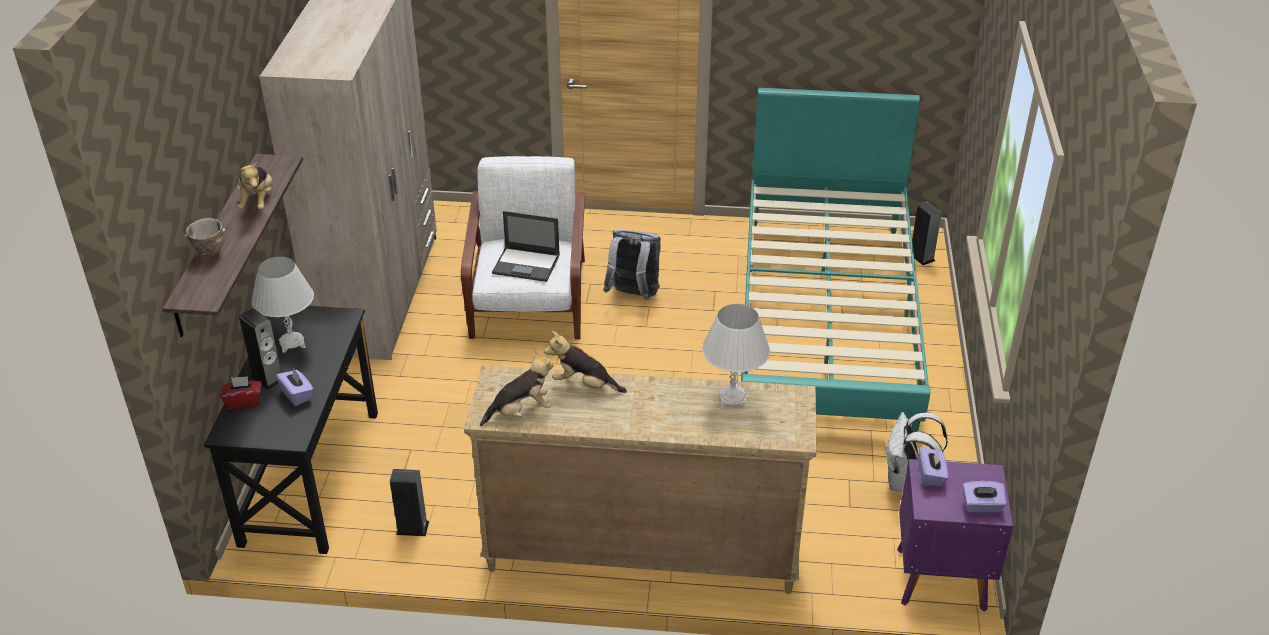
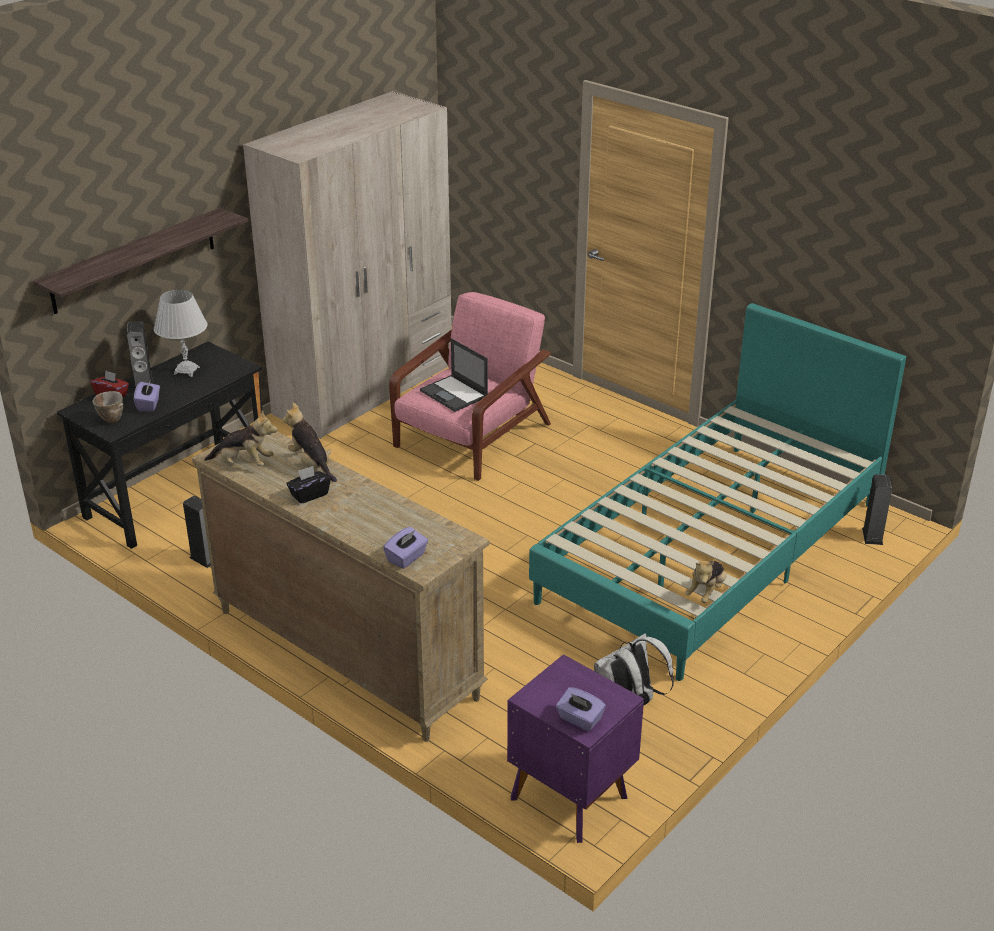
camera: 35 degrees right, 5 degrees down
bowl [185,218,225,257] -> bowl moved to [93,391,123,423]
plush toy [237,161,272,210] -> plush toy moved to [685,561,727,603]
white armchair [461,156,585,340] -> pink armchair [389,292,551,481]
grey backpack [604,230,661,300] -> none
white table lamp [702,304,770,407] -> none
purple tissue box [919,447,948,486] -> purple tissue box moved to [383,527,428,569]
none -> black tissue box [286,466,331,504]

